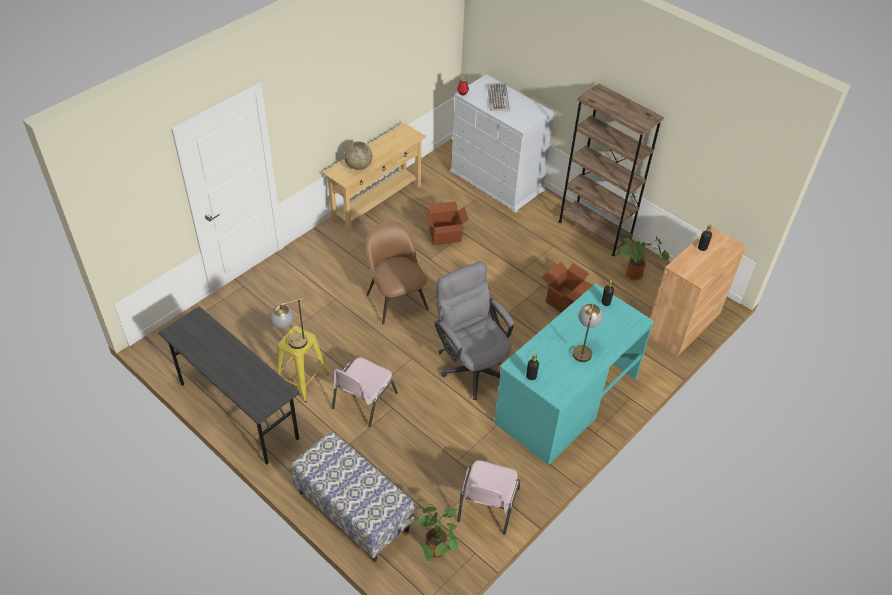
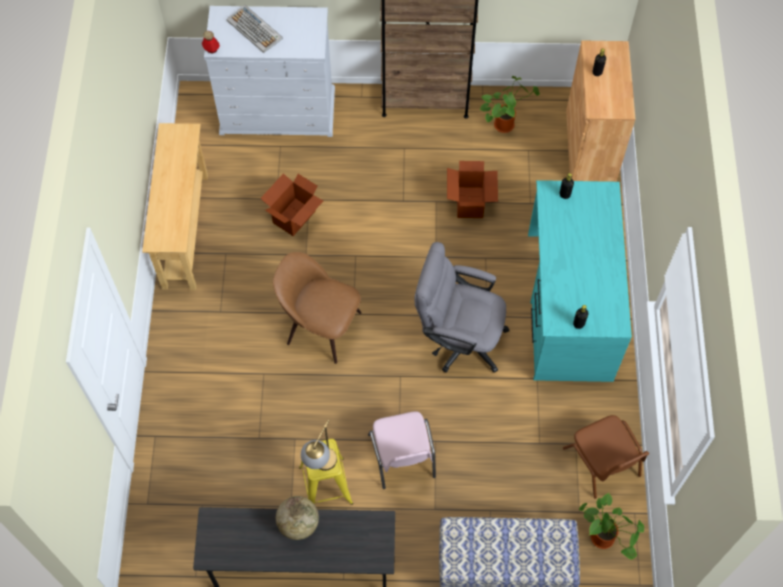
camera: 40 degrees left, 15 degrees up
globe [344,141,372,170] -> globe moved to [276,496,319,540]
pink chair [457,460,520,535] -> brown chair [563,415,649,499]
table lamp [572,304,603,362] -> none

